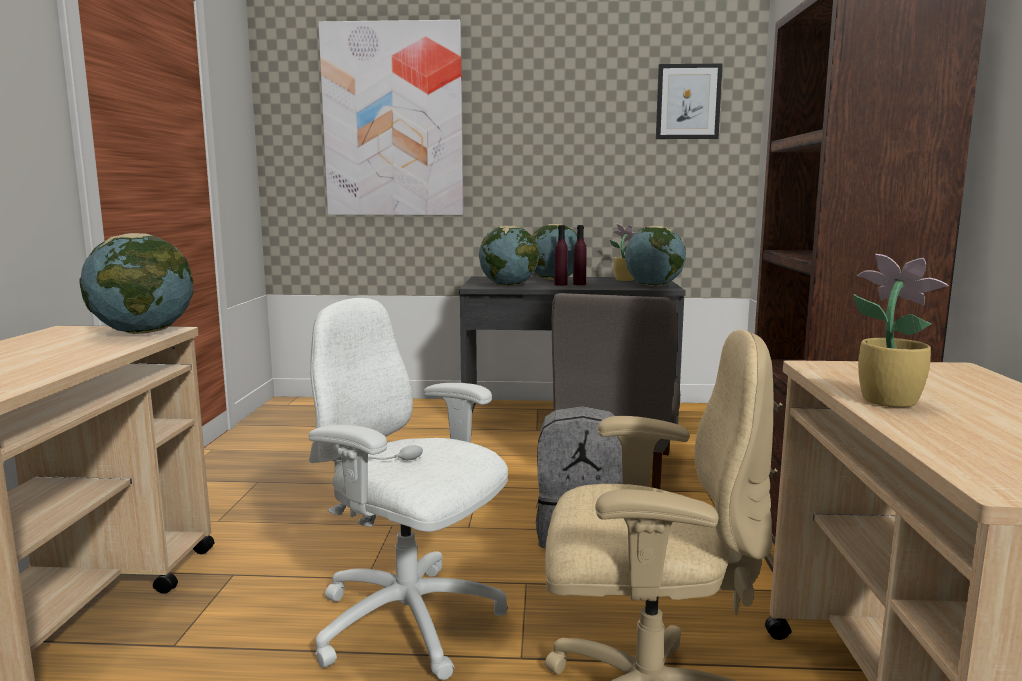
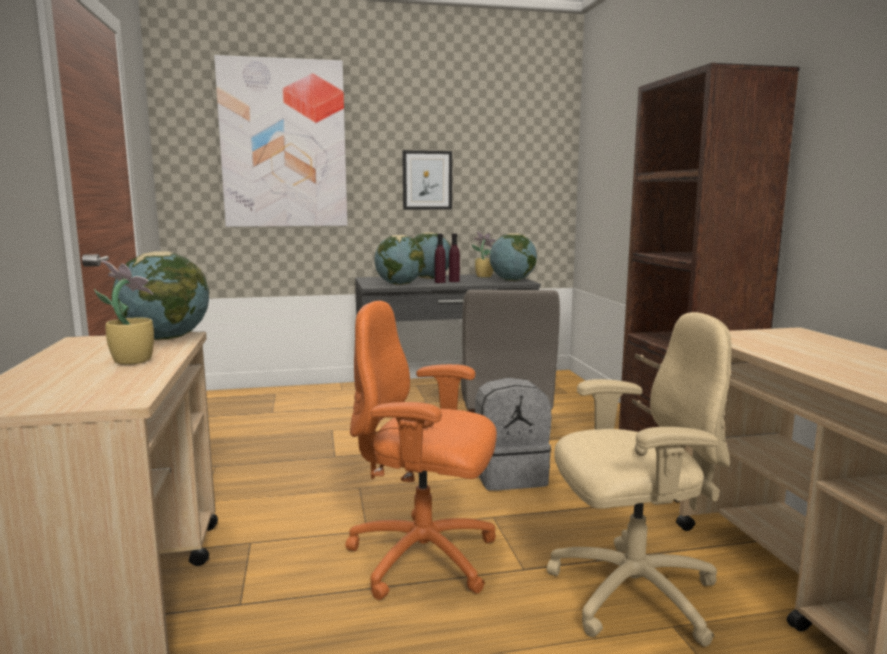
camera: 15 degrees left, 0 degrees up
white office chair [309,298,508,680] -> orange office chair [345,301,497,600]
picture [656,64,723,139] -> picture moved to [402,150,452,210]
potted plant [853,254,949,407] -> potted plant moved to [94,261,154,365]

